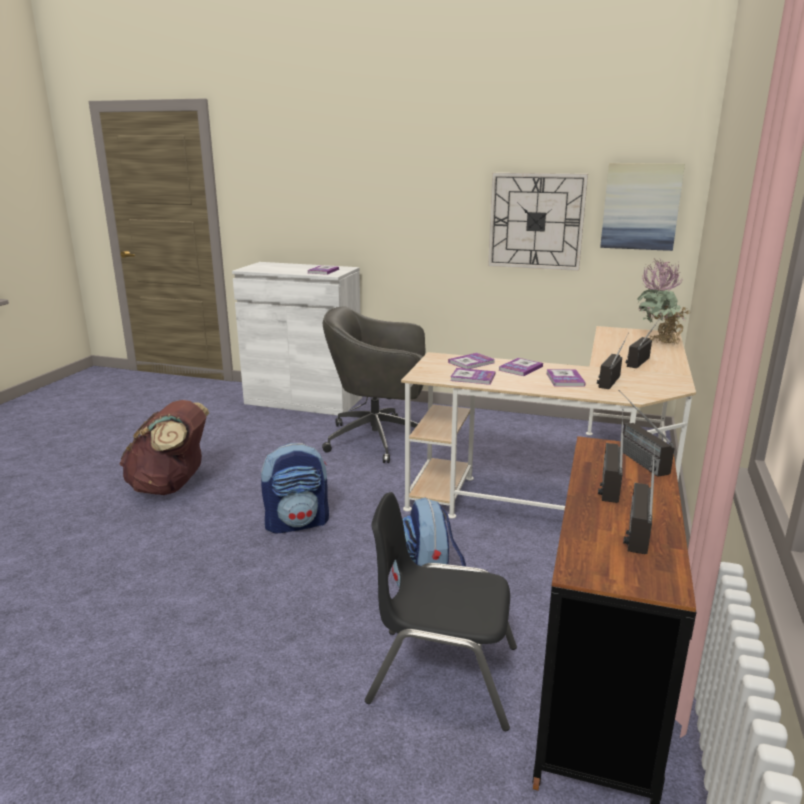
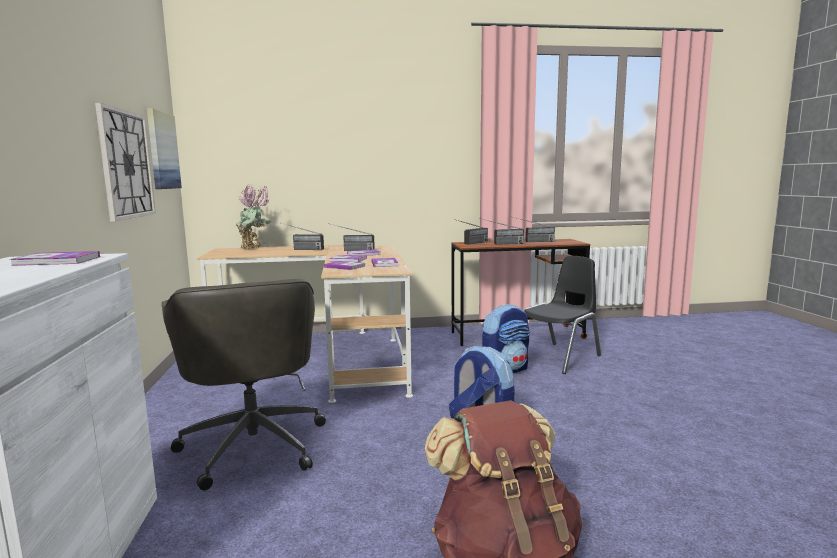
camera: 115 degrees left, 10 degrees down
black chair [365,492,517,731] -> black chair turned 120 degrees counterclockwise [524,256,601,374]

